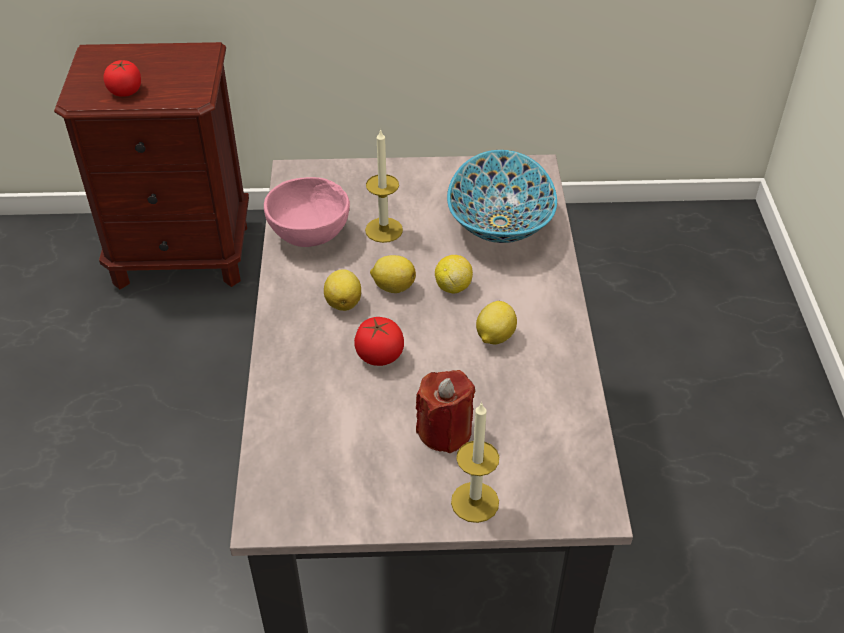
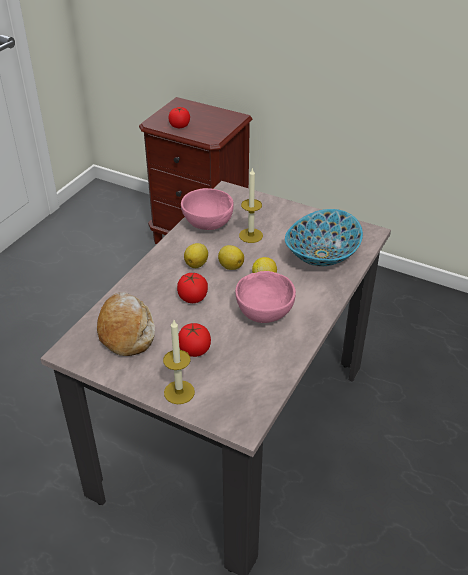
camera: 30 degrees right, 5 degrees down
red candle [416,370,475,453] -> tomato [179,323,211,357]
lemon [476,301,517,345] -> pink bowl [235,271,296,323]
none -> bread [97,292,155,356]

